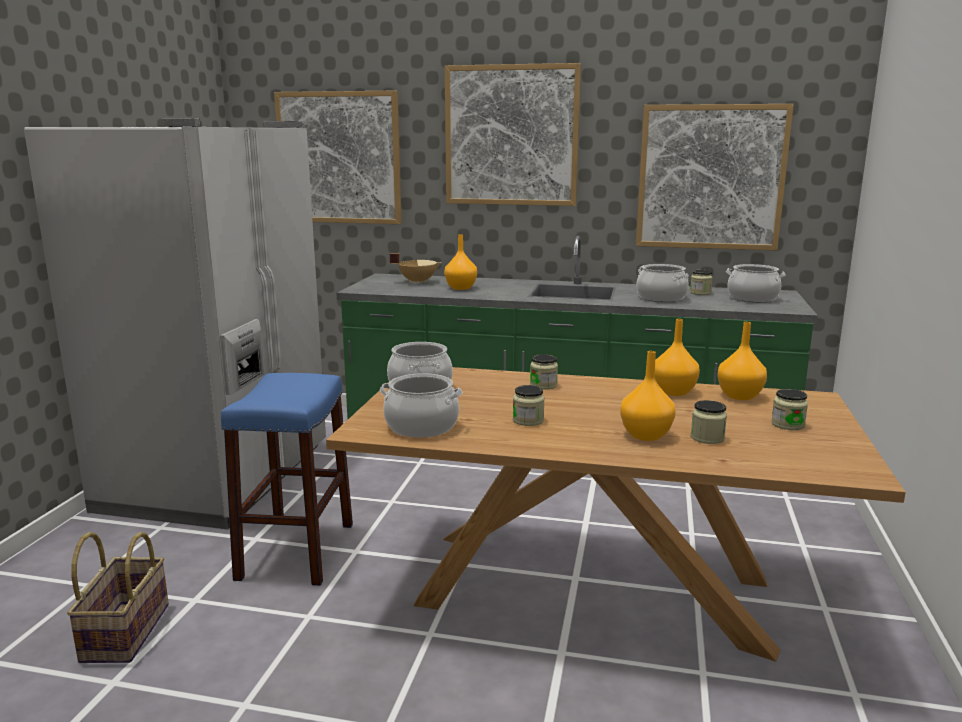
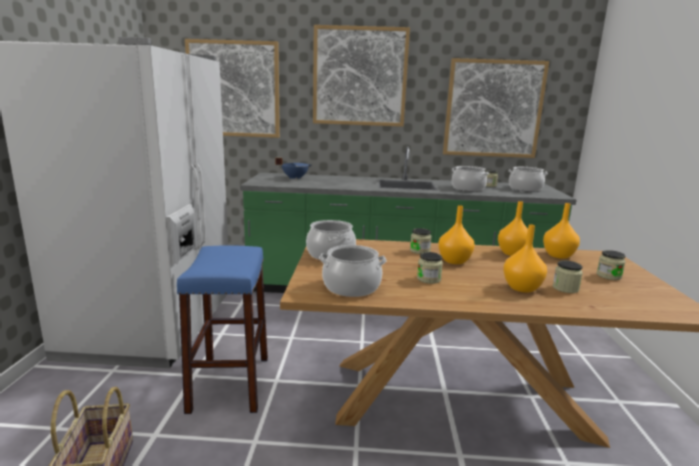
camera: 10 degrees left, 0 degrees up
beige cooking pot [390,253,442,284] -> blue cooking pot [275,158,312,179]
orange vase [444,234,477,290] -> orange vase moved to [438,205,475,264]

